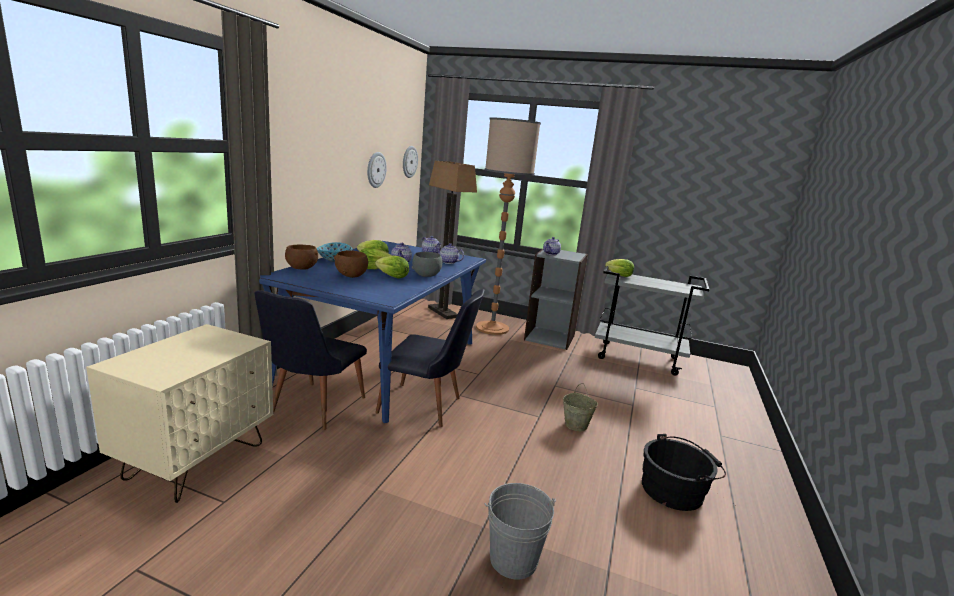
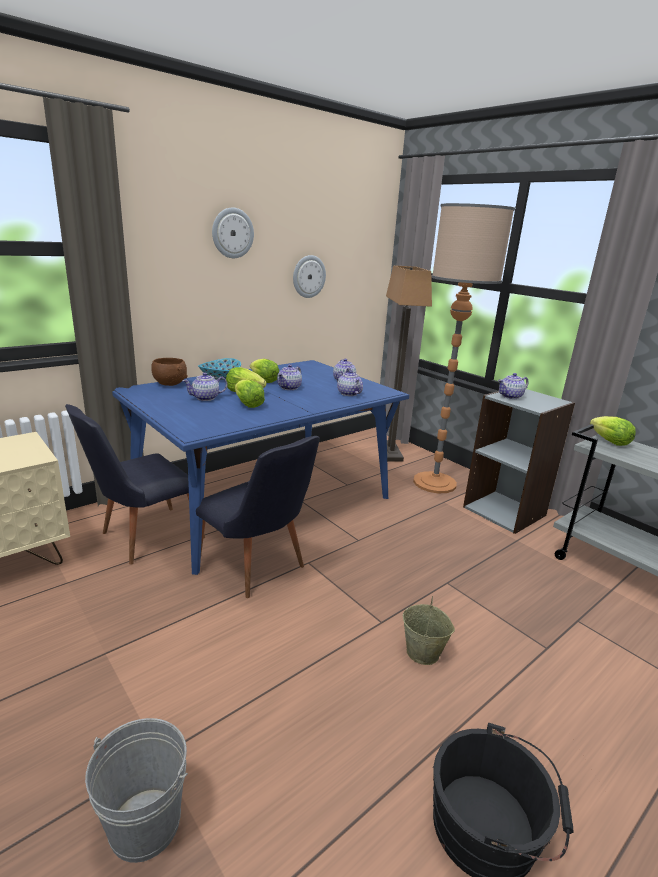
camera: 30 degrees right, 5 degrees up
brown bowl [334,250,368,278] -> teapot [183,373,227,401]
wall clock [403,146,418,178] -> wall clock moved to [212,208,254,258]
grey bowl [412,252,442,277] -> none

